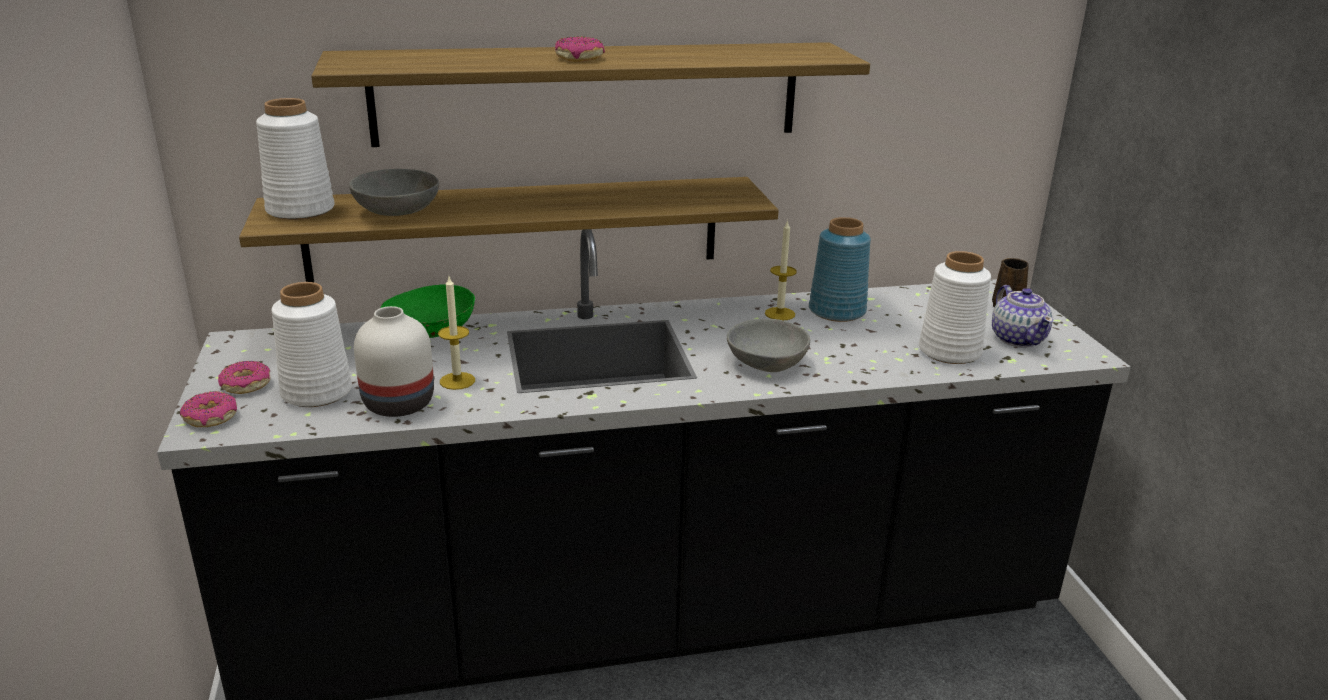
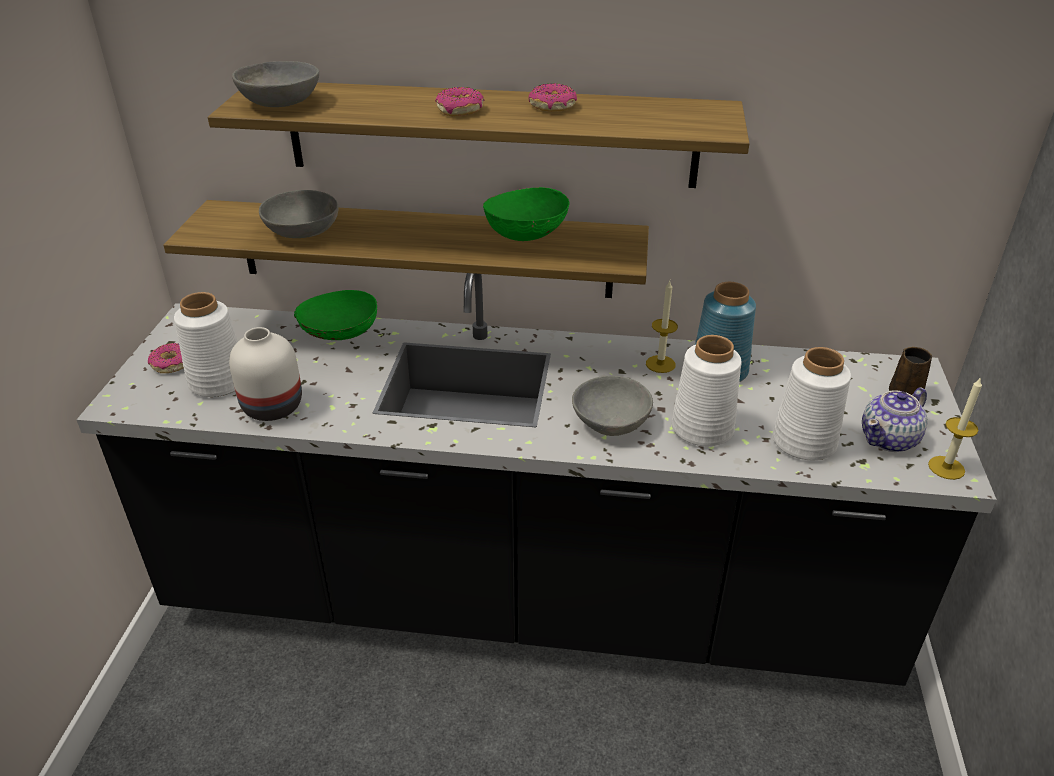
camera: 20 degrees right, 10 degrees up
donut [180,391,237,427] -> donut moved to [528,83,577,112]
white vase [256,98,335,220] -> white vase moved to [672,335,742,446]
candle [438,277,475,390] -> candle moved to [928,377,982,480]
teapot [992,285,1053,348] -> teapot turned 45 degrees clockwise [862,387,928,452]
none -> grey bowl [232,61,319,107]
none -> green bowl [483,187,570,241]

